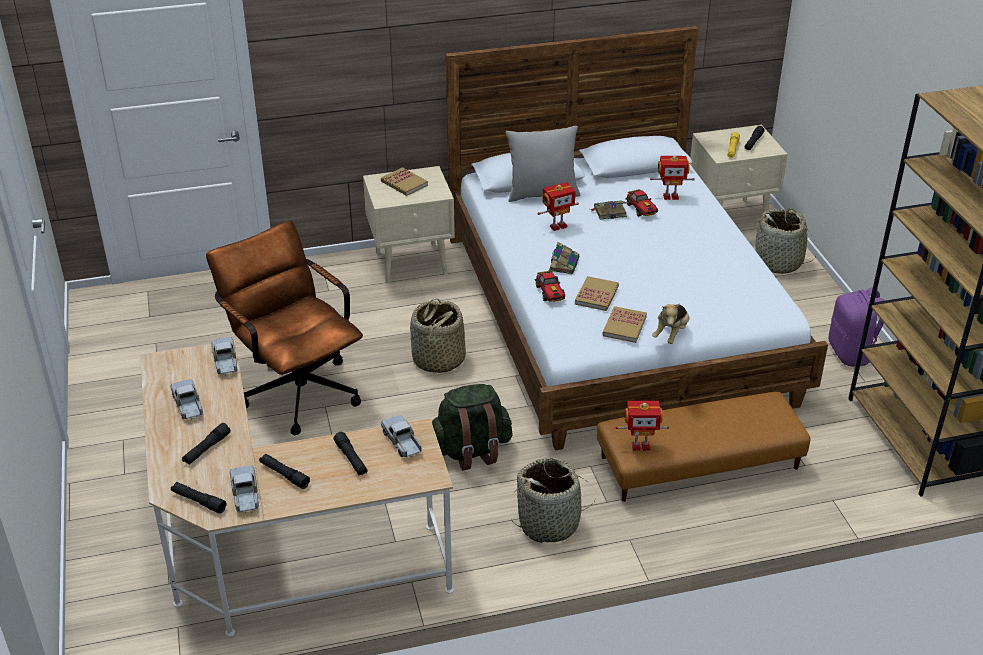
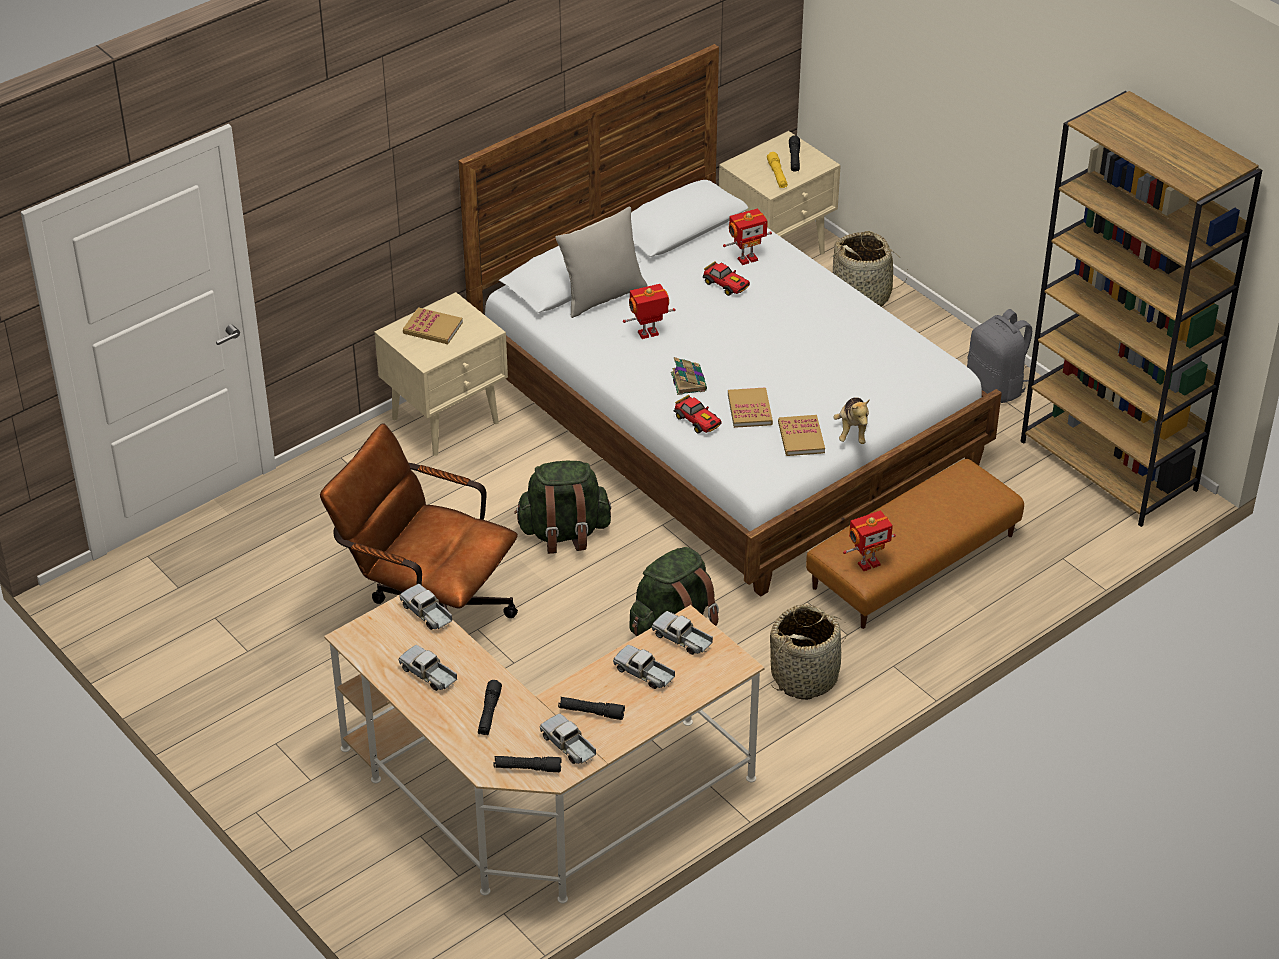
camera: 25 degrees left, 5 degrees up
black flashlight [333,432,367,476] -> toy truck [613,645,675,689]
basket [410,298,466,373] -> green backpack [514,461,611,554]
toy robot [538,182,579,231] -> toy robot turned 150 degrees counterclockwise [623,284,676,339]
book [590,200,627,220] -> none
purple backpack [828,287,885,366] -> grey backpack [967,309,1032,403]

